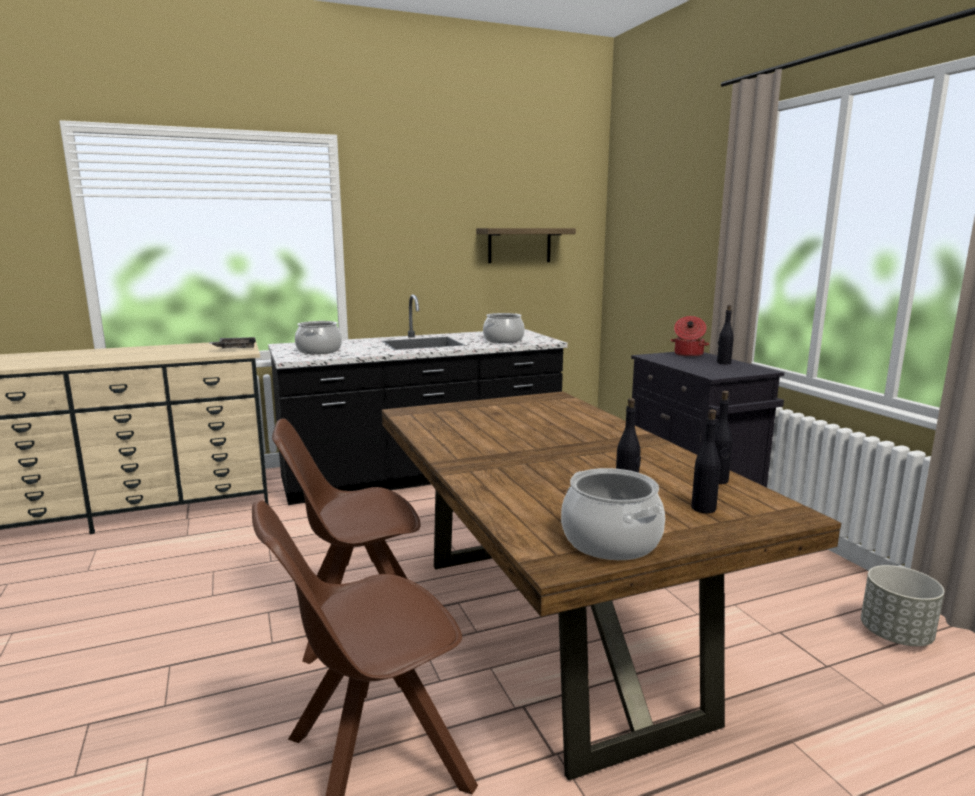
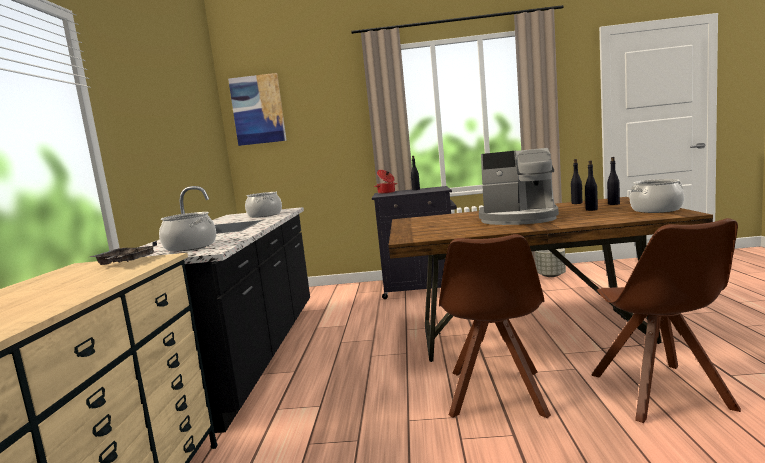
camera: 65 degrees left, 5 degrees down
shelf [476,228,576,263] -> none
none -> picture [228,73,287,146]
none -> coffee machine [479,148,559,225]

